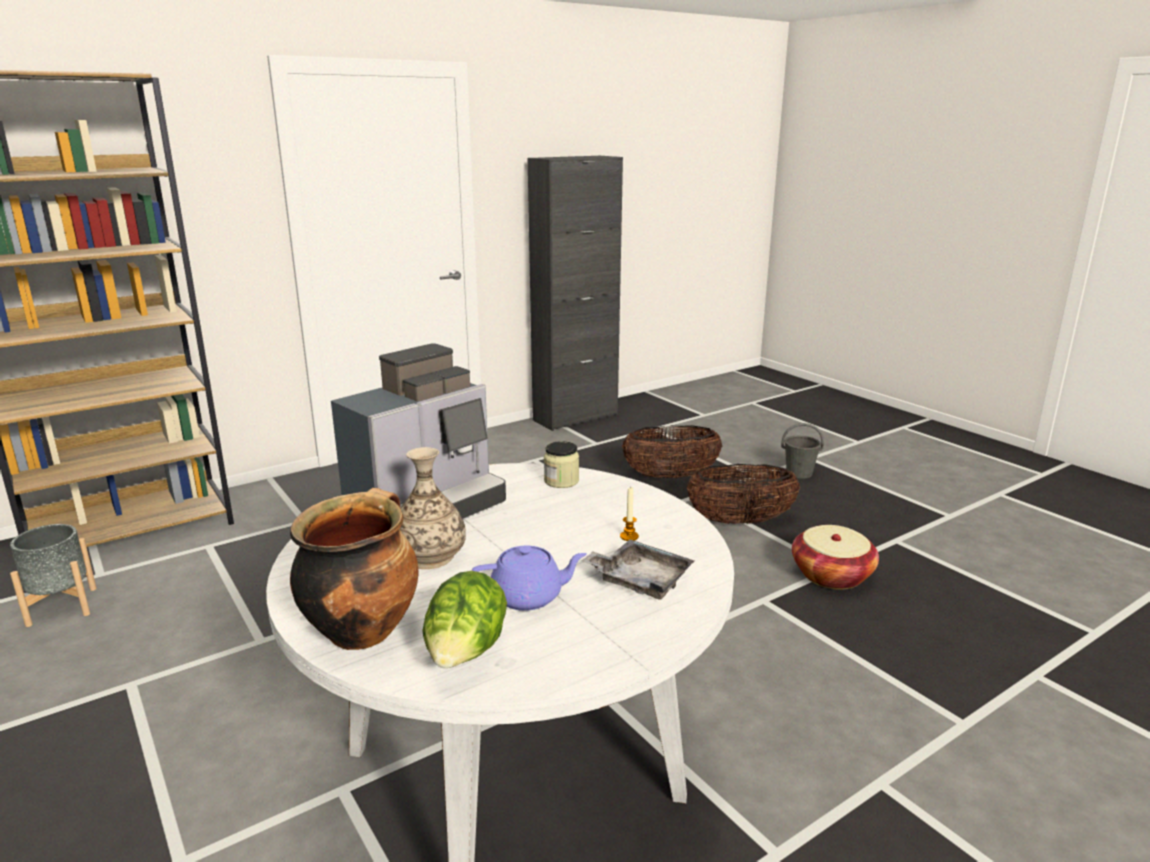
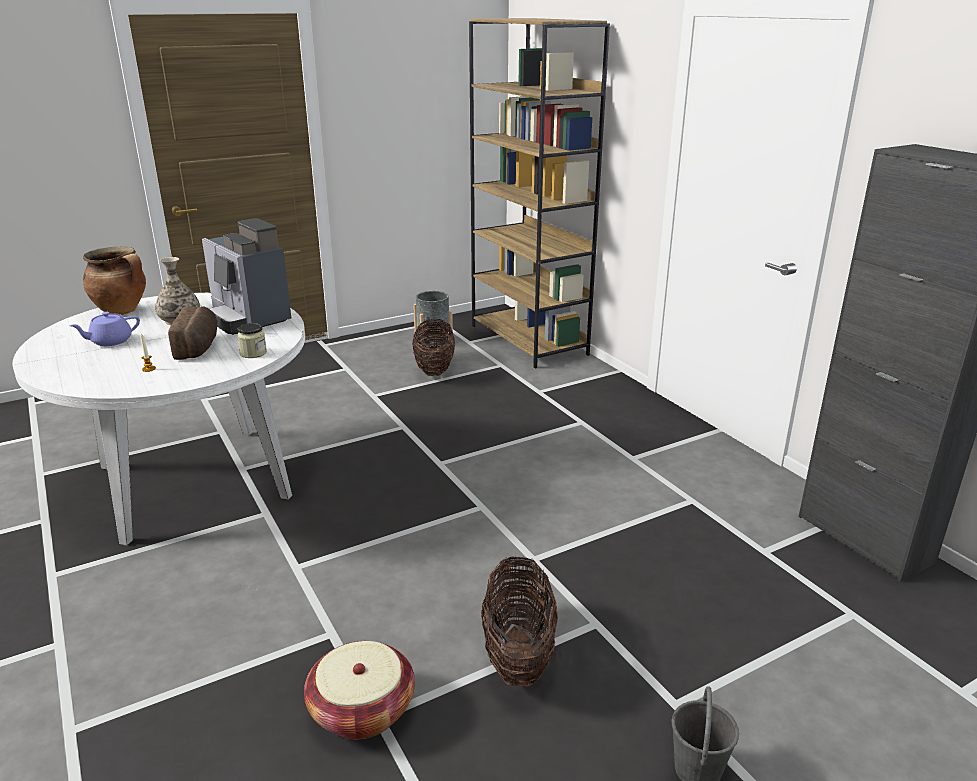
camera: 95 degrees right, 5 degrees up
lettuce [422,571,507,668] -> none
purple teapot [471,546,587,611] -> purple teapot turned 60 degrees clockwise [70,312,140,346]
grey tray [581,539,694,600] -> none
basket [622,425,722,478] -> basket moved to [412,319,455,376]
none -> bread [168,306,218,360]

